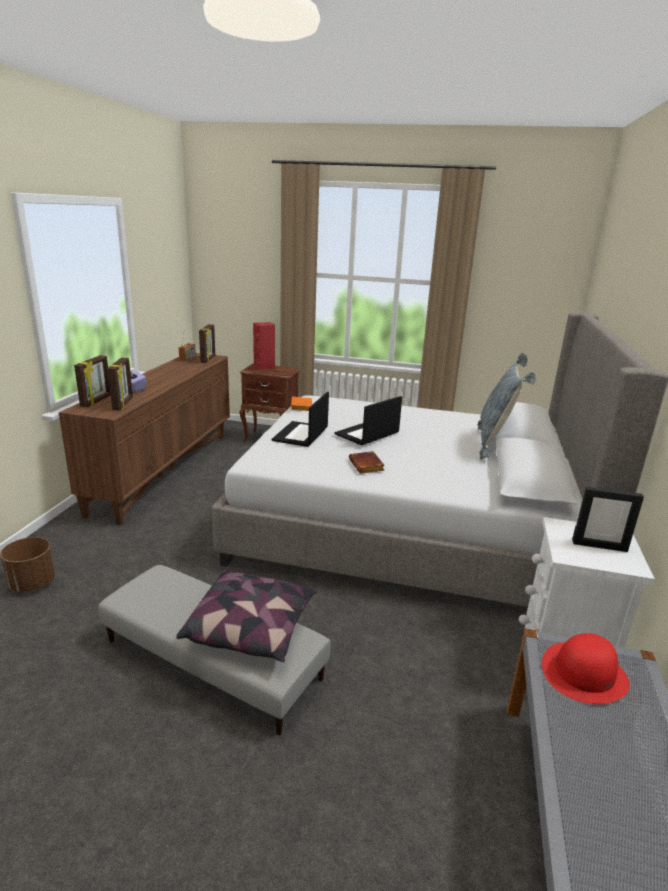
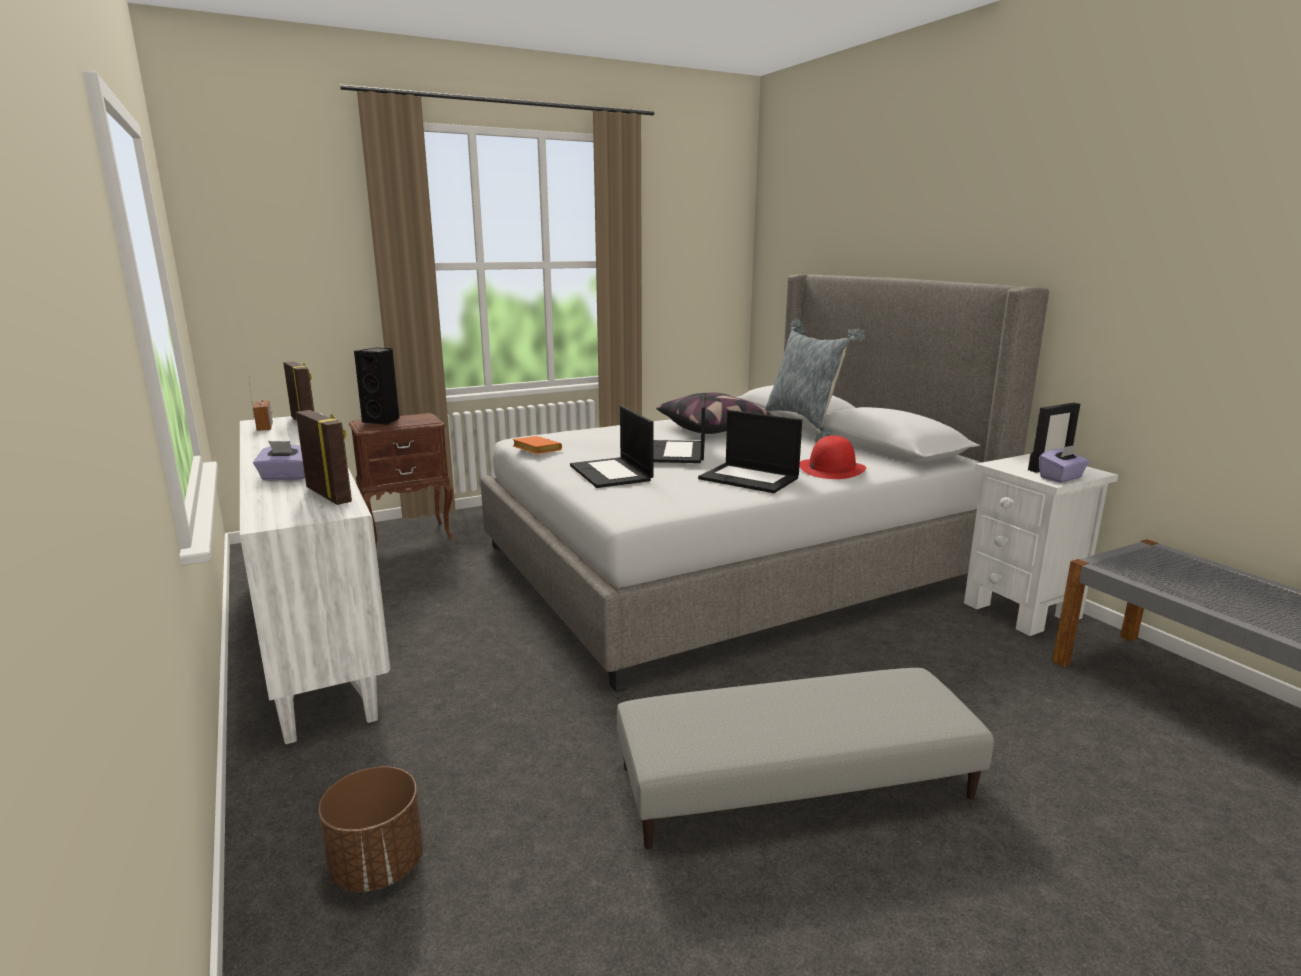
camera: 40 degrees left, 5 degrees down
brown dresser [59,353,230,525] -> white dresser [240,414,390,744]
picture frame [74,355,111,407] -> none
pillow [176,570,317,662] -> pillow moved to [656,393,774,434]
red speaker [253,322,275,370] -> black speaker [354,348,400,425]
brown book [349,451,384,474] -> laptop [698,410,802,493]
red hat [542,633,630,704] -> red hat moved to [799,436,866,479]
none -> purple tissue box [1039,444,1089,483]

